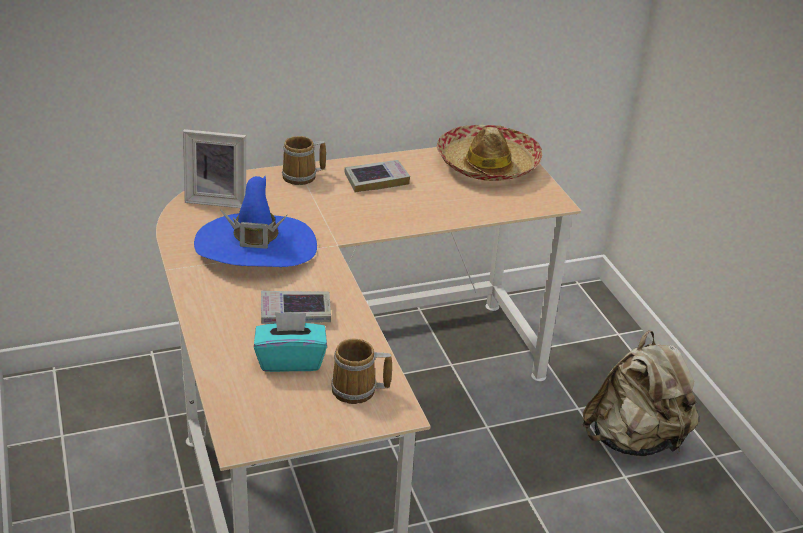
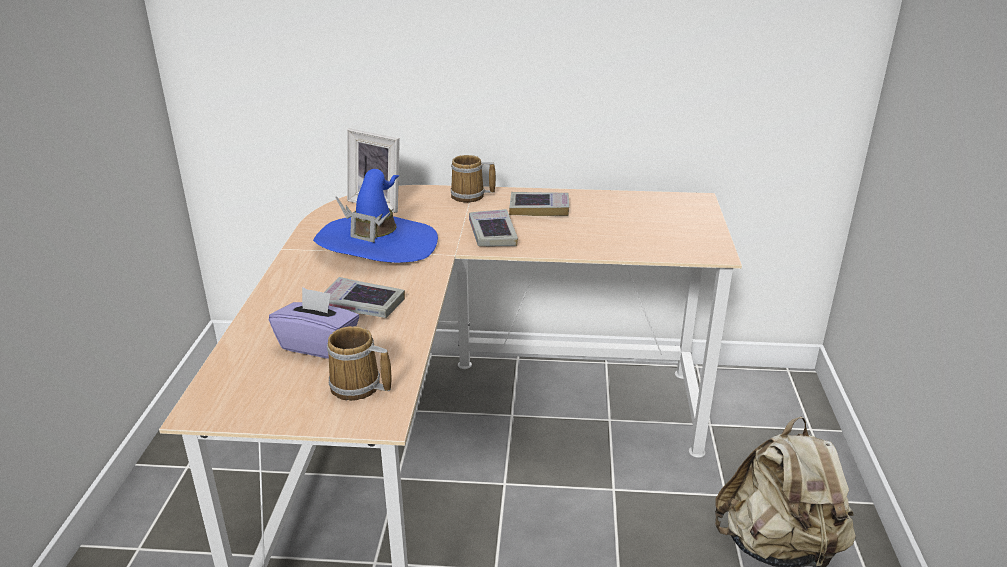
camera: 25 degrees right, 5 degrees down
turquoise tissue box [254,312,327,372] -> purple tissue box [269,287,359,359]
hat [437,125,542,181] -> none
none -> book [469,209,518,246]

